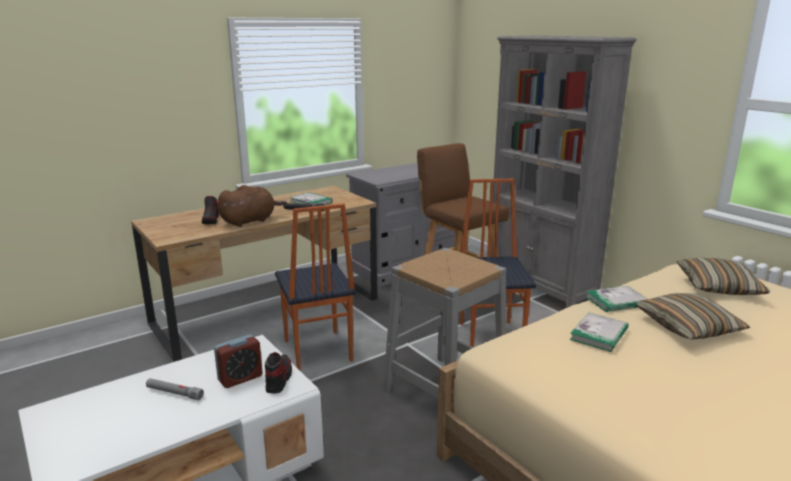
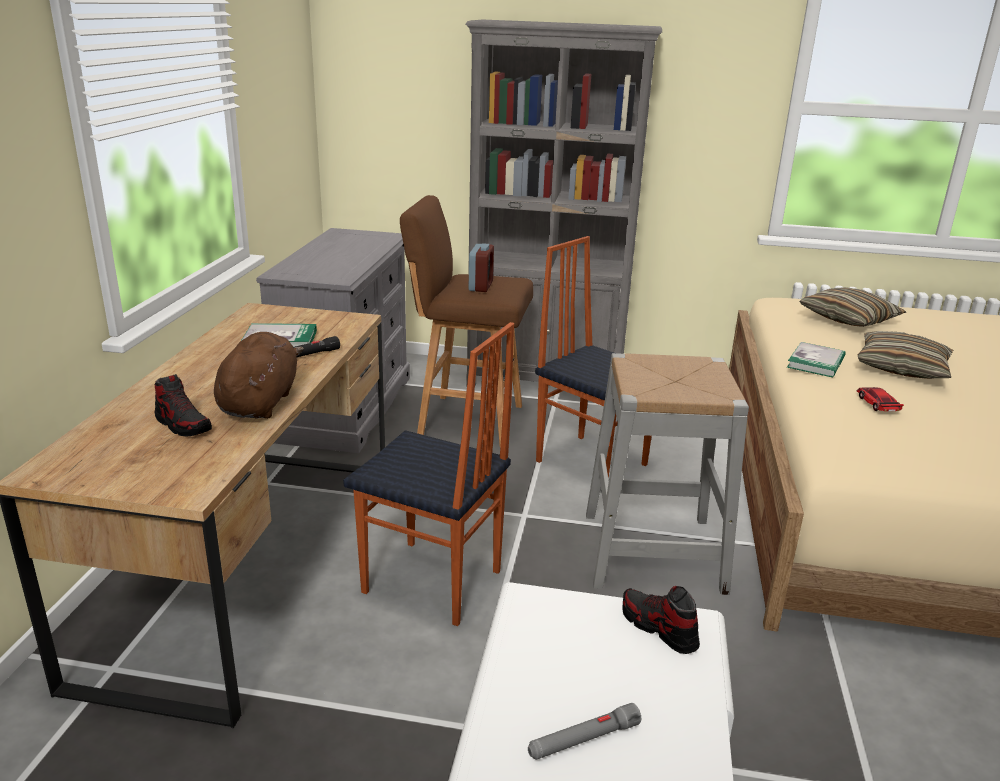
camera: 45 degrees left, 5 degrees up
alarm clock [214,335,263,388] -> alarm clock moved to [469,243,494,292]
book [569,312,628,352] -> toy car [856,387,904,411]

